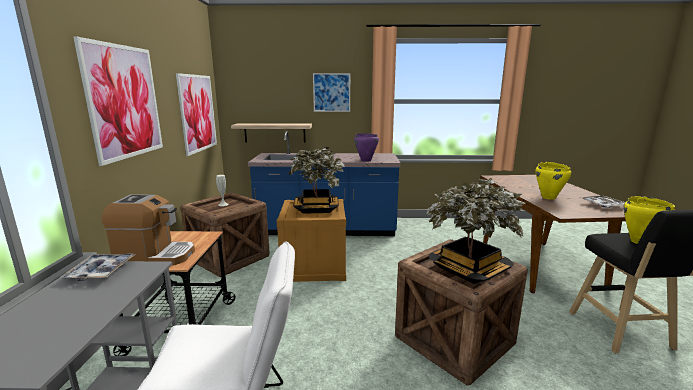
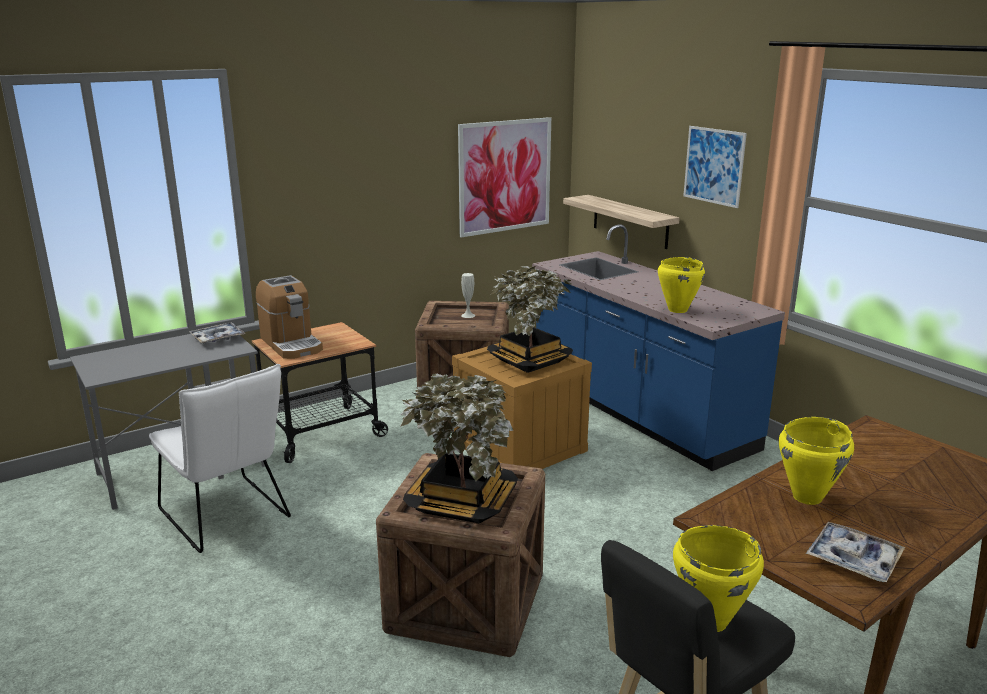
camera: 55 degrees right, 5 degrees up
picture [73,36,163,166] -> none
purple cooking pot [354,133,379,162] -> yellow cooking pot [658,257,705,313]

